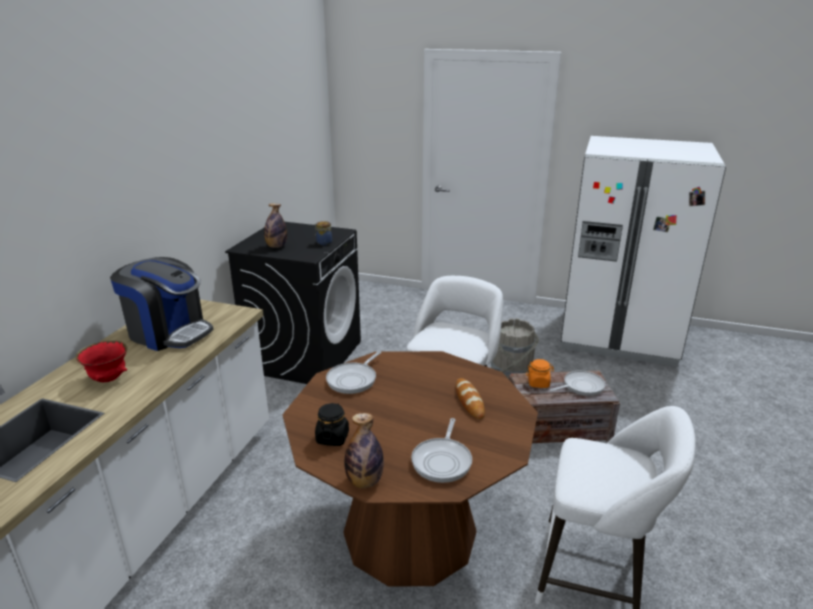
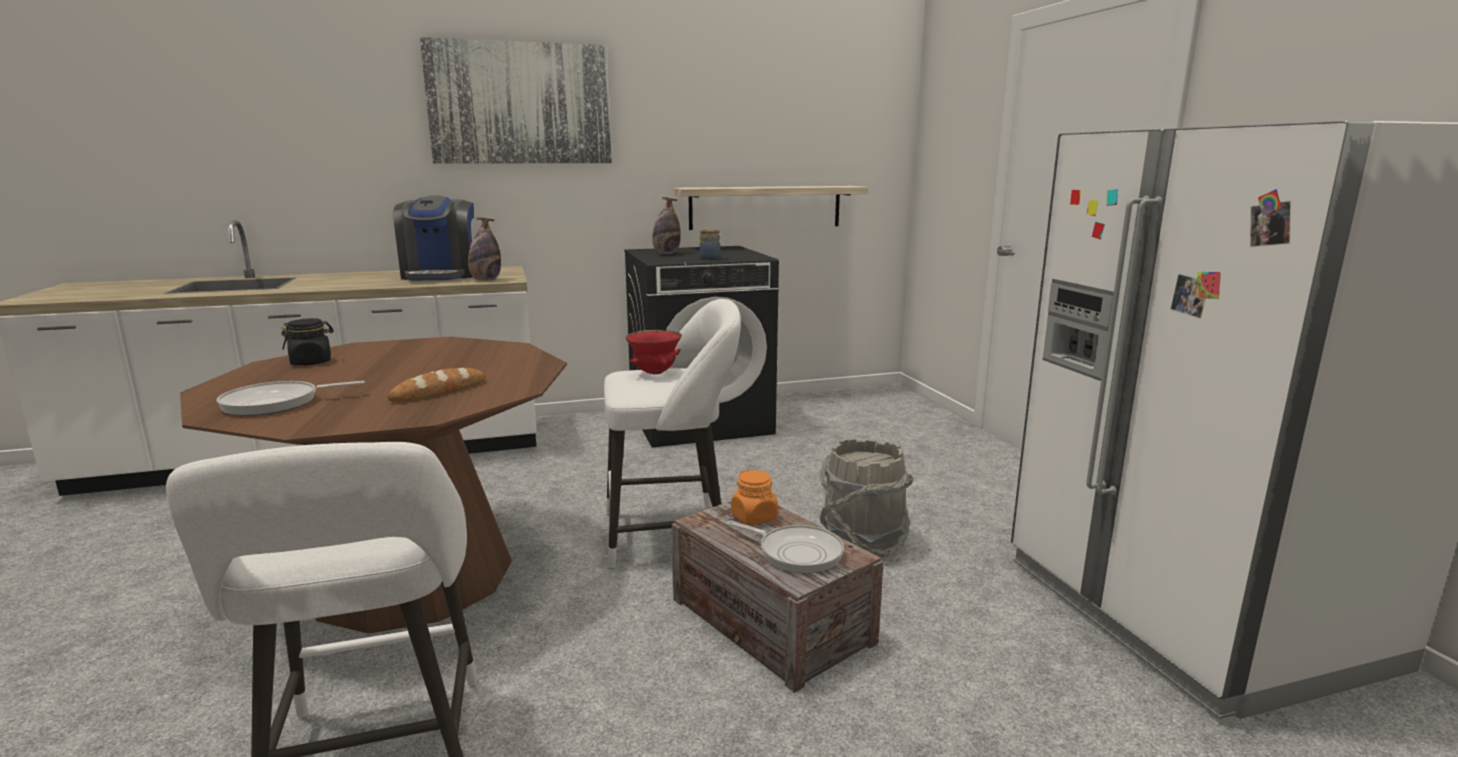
camera: 55 degrees right, 10 degrees down
red bowl [76,340,127,382] -> red bowl moved to [625,330,682,374]
frying pan [326,351,381,394] -> none
bottle [344,413,384,488] -> bottle moved to [468,217,501,281]
none -> picture [420,37,612,164]
none -> shelf [673,186,868,230]

